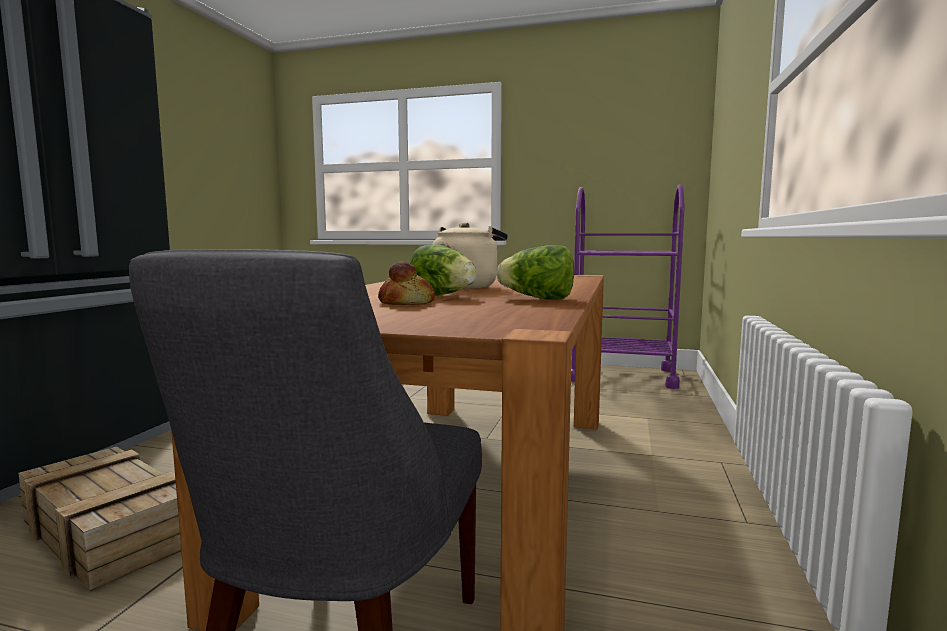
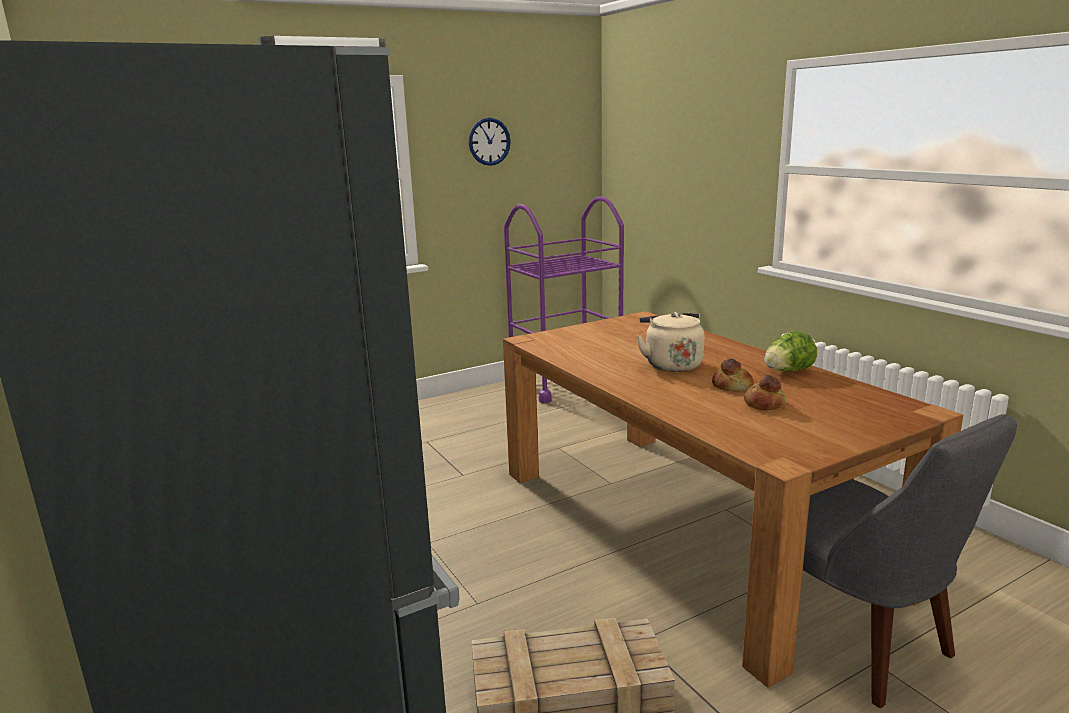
camera: 45 degrees left, 10 degrees up
lettuce [409,244,477,296] -> bread [712,359,754,391]
none -> wall clock [469,118,511,166]

